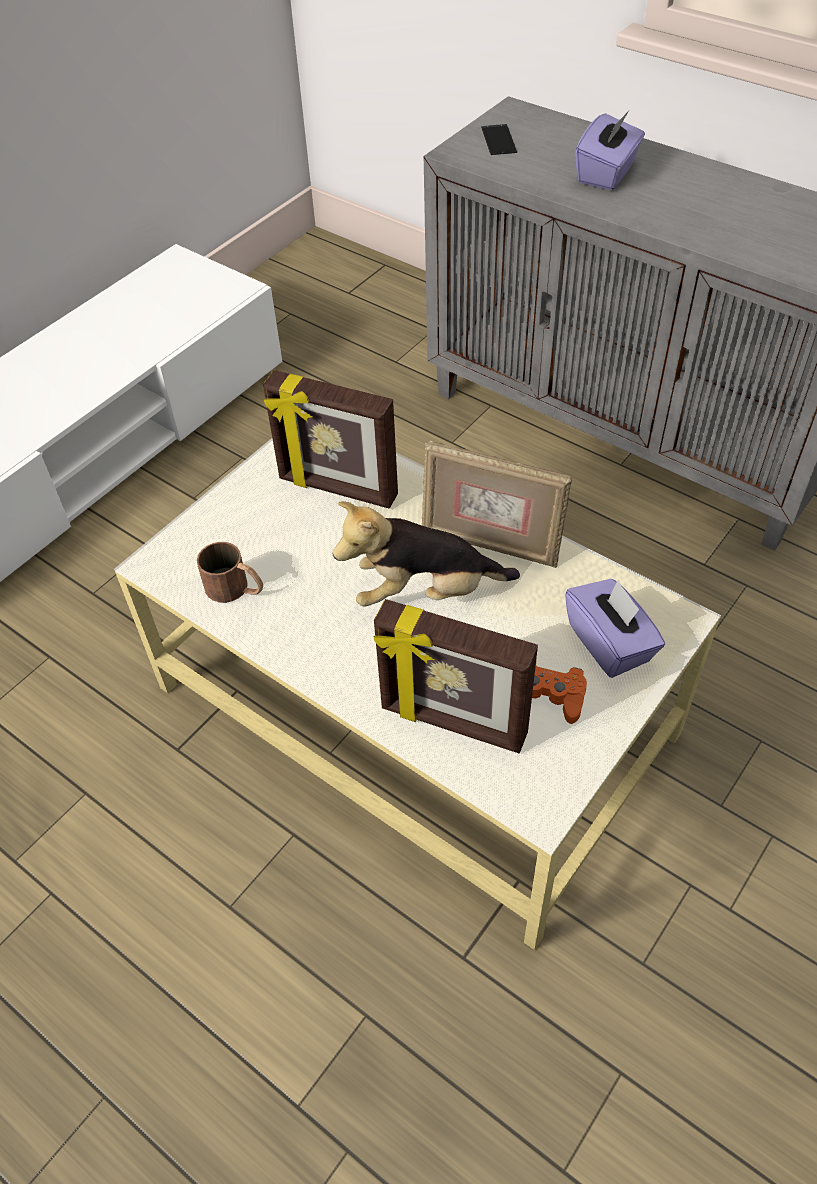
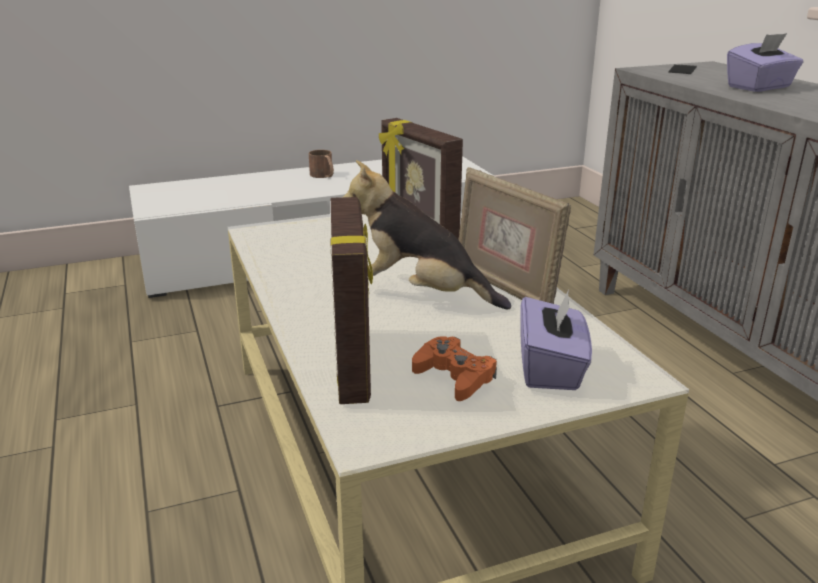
camera: 30 degrees right, 25 degrees down
brown mug [197,542,263,603] -> brown mug moved to [309,150,334,178]
picture frame [373,599,538,753] -> picture frame turned 150 degrees counterclockwise [330,197,373,404]

